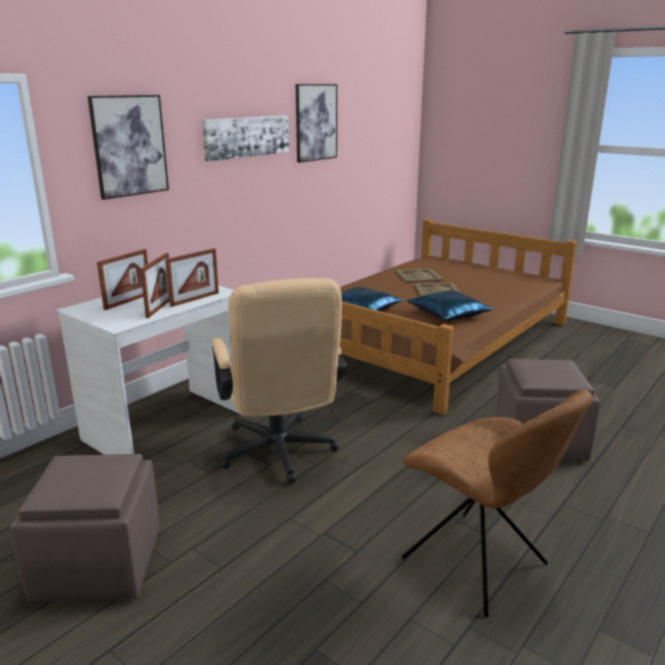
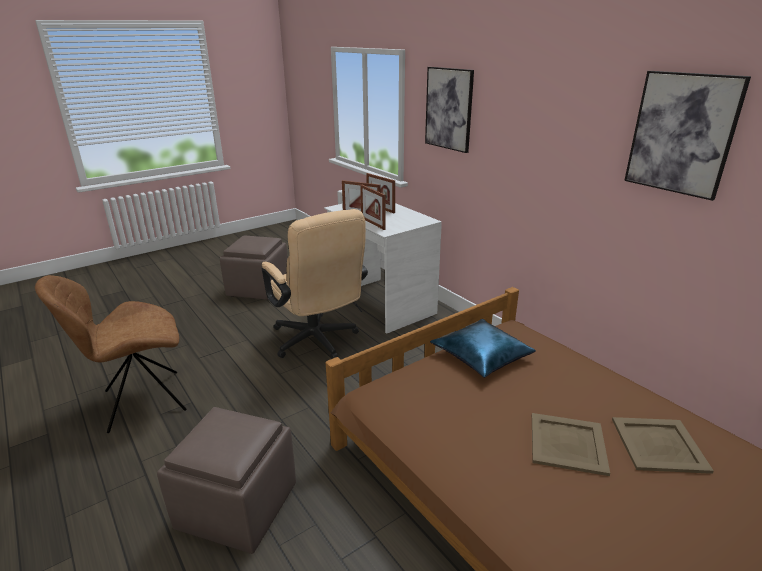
camera: 105 degrees right, 5 degrees up
picture [202,115,289,161] -> none
beige office chair [212,278,347,484] -> beige office chair turned 120 degrees counterclockwise [262,209,368,359]
blue pillow [407,290,493,321] -> none

